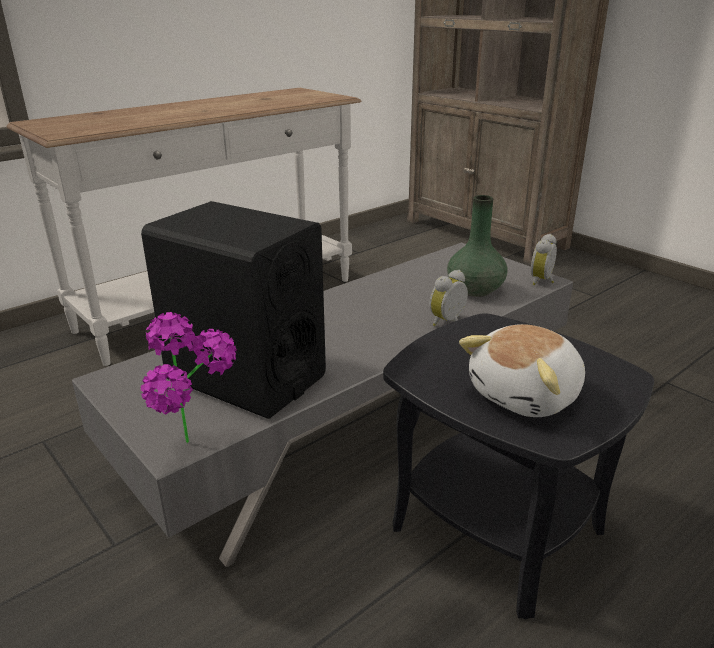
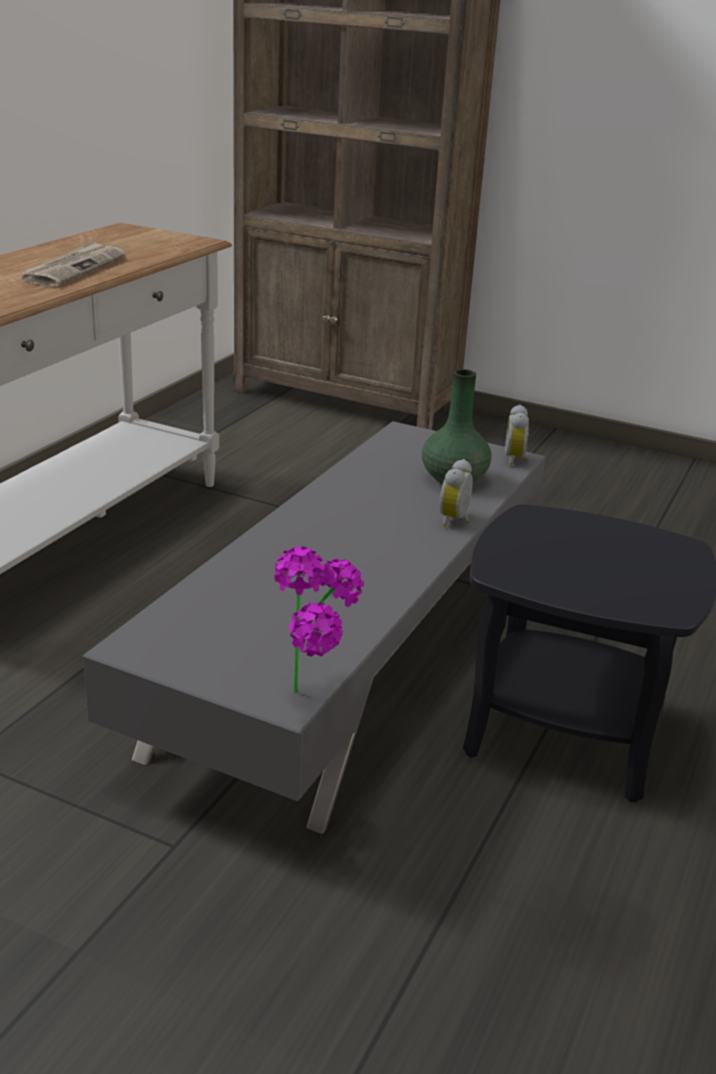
camera: 25 degrees left, 0 degrees up
black speaker [141,201,326,419] -> none
plush toy [459,324,585,417] -> none
none -> newspaper [18,240,126,287]

